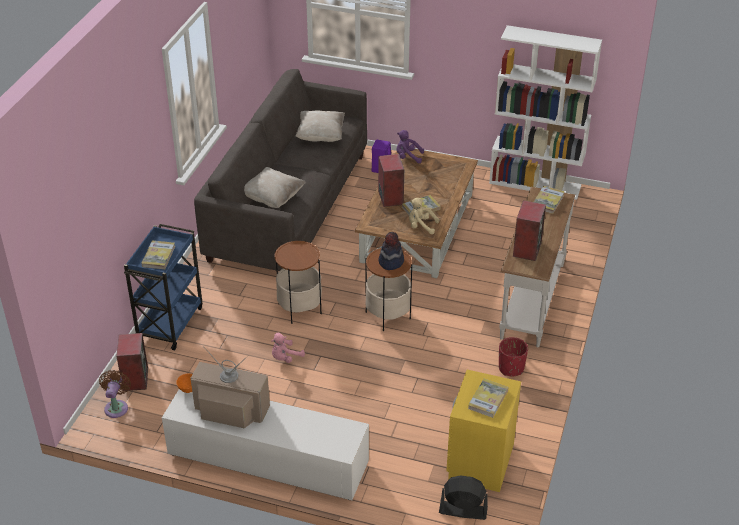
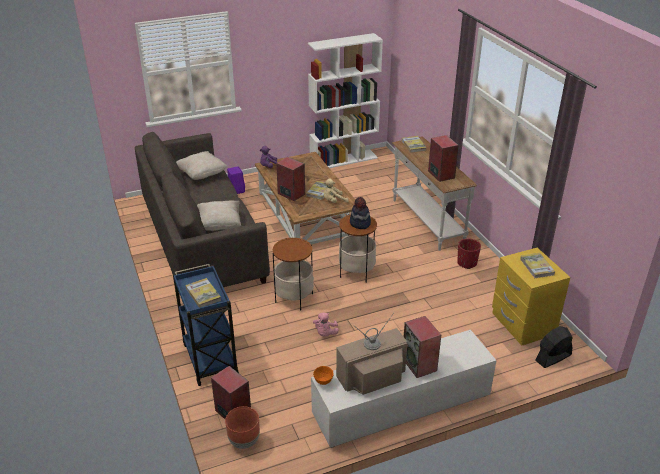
camera: 40 degrees left, 5 degrees down
brown fan [99,370,131,418] -> brown planter [225,406,260,449]
none -> speaker [404,316,441,378]

